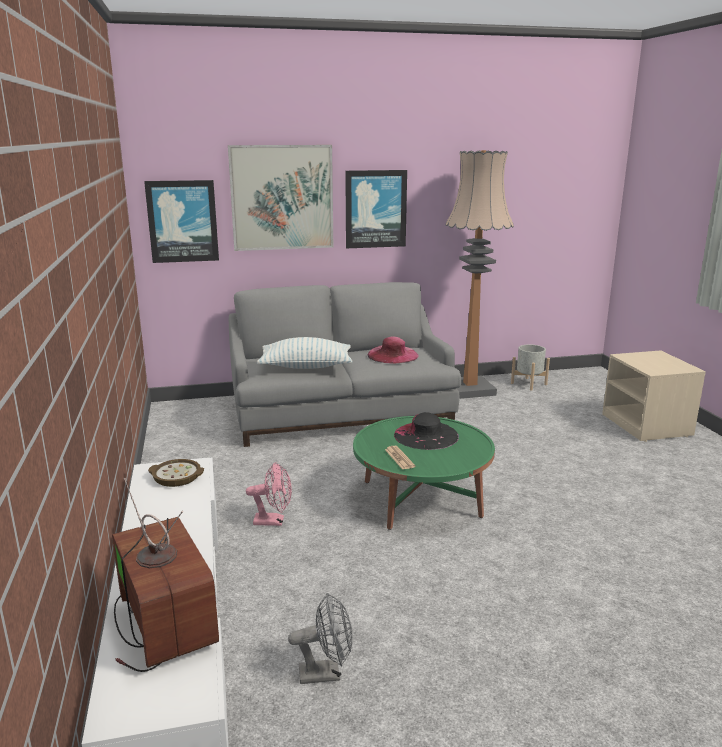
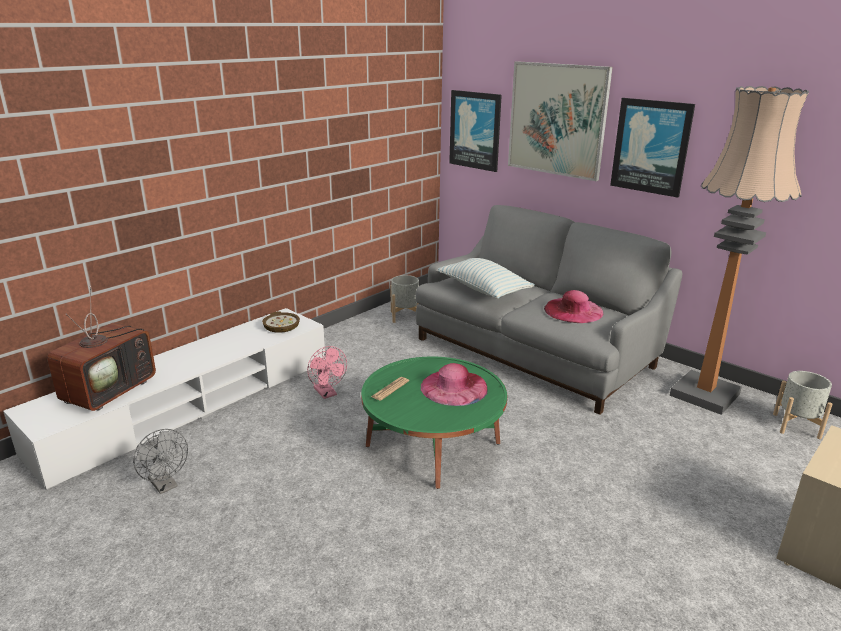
camera: 55 degrees right, 5 degrees up
black hat [394,412,459,450] -> pink hat [421,363,488,406]
none -> grey planter [390,275,419,323]

